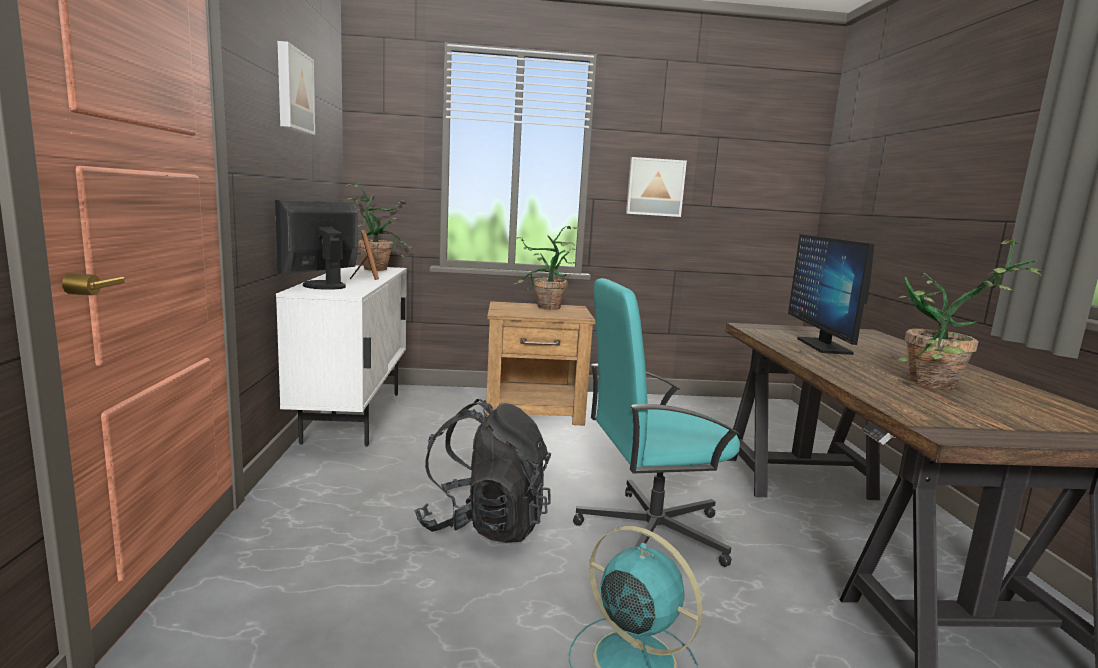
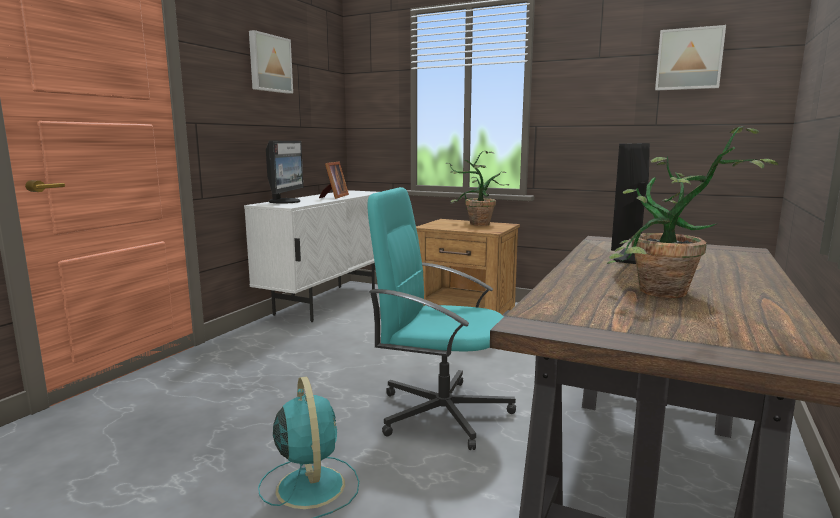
camera: 30 degrees right, 0 degrees up
monitor [275,200,358,290] -> monitor turned 135 degrees clockwise [266,141,303,203]
potted plant [346,184,413,271] -> none
black backpack [415,399,551,543] -> none
picture [626,157,687,217] -> picture moved to [655,25,726,91]

